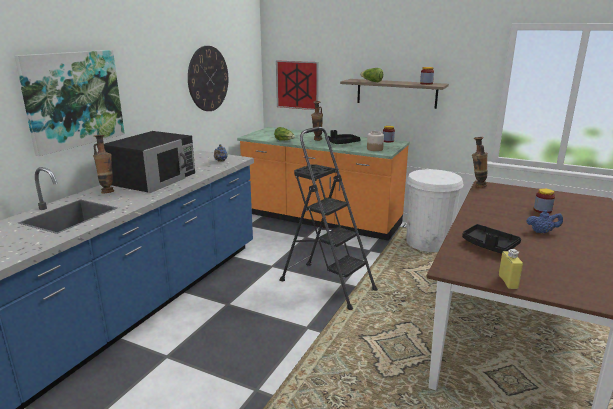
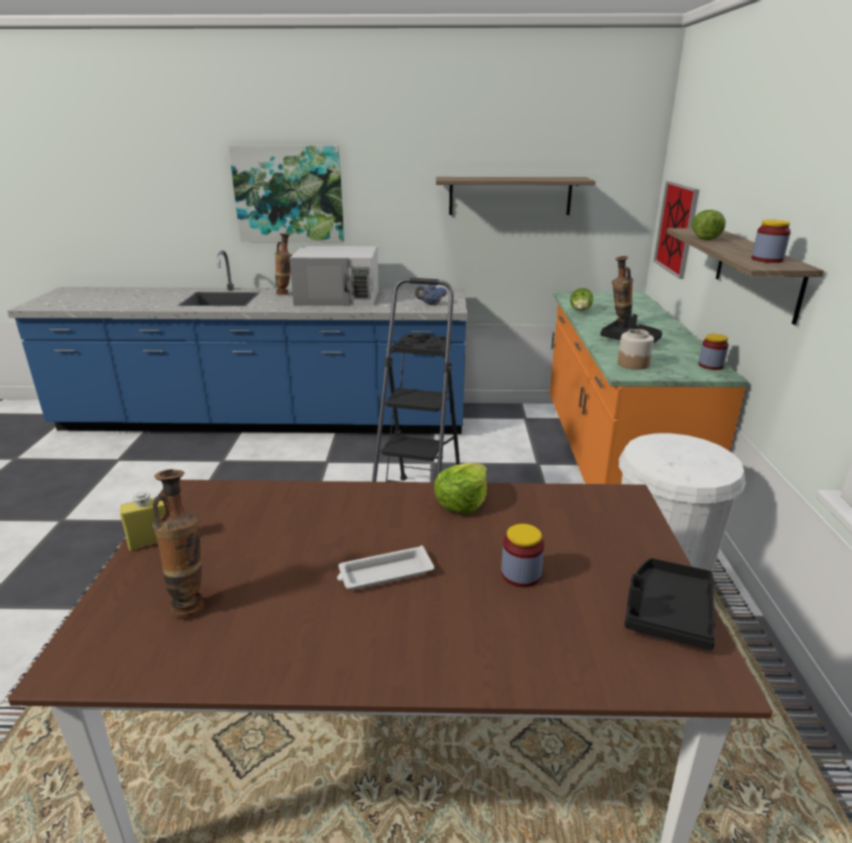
camera: 65 degrees right, 5 degrees up
black microwave [104,131,195,193] -> white microwave [289,246,379,306]
wall clock [188,46,228,111] -> shelf [436,177,596,215]
black tray [462,224,521,254] -> black tray moved to [624,558,715,650]
vase [472,137,488,188] -> vase moved to [152,469,205,617]
blue teapot [526,210,563,233] -> white tray [337,545,435,589]
none -> lettuce [434,463,487,514]

